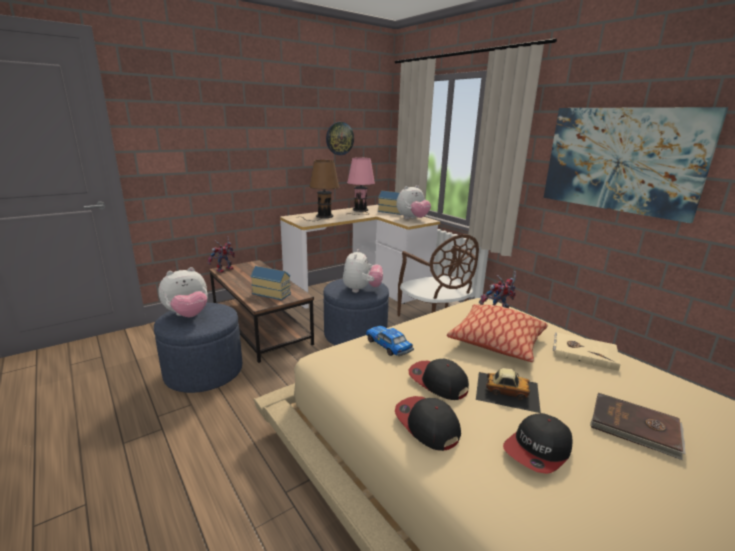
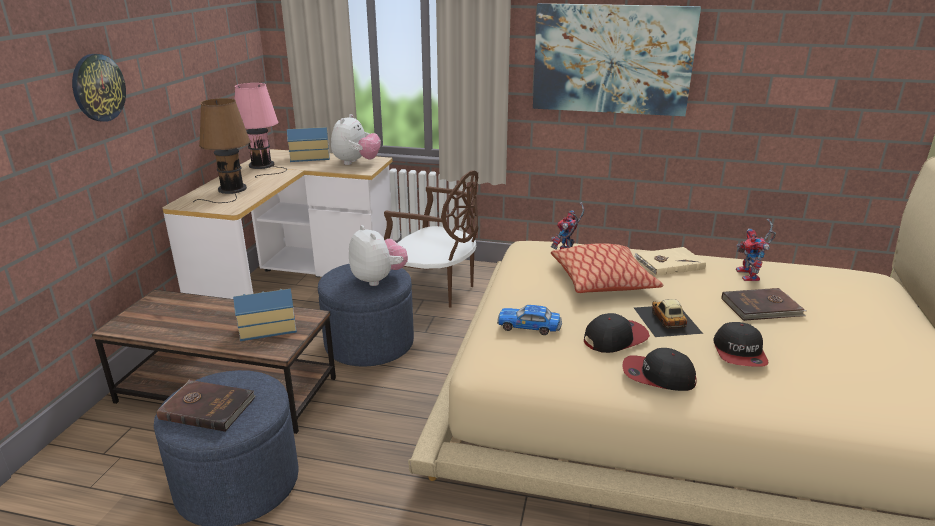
camera: 40 degrees left, 5 degrees up
plush toy [158,267,208,317] -> brown book [157,380,256,432]
toy robot [207,236,235,273] -> toy robot moved to [736,219,776,281]
wall clock [326,122,354,155] -> wall clock moved to [72,54,126,122]
cap [408,359,469,400] -> cap turned 150 degrees clockwise [584,313,650,353]
toy car [476,368,541,413] -> toy car turned 75 degrees counterclockwise [634,299,703,337]

